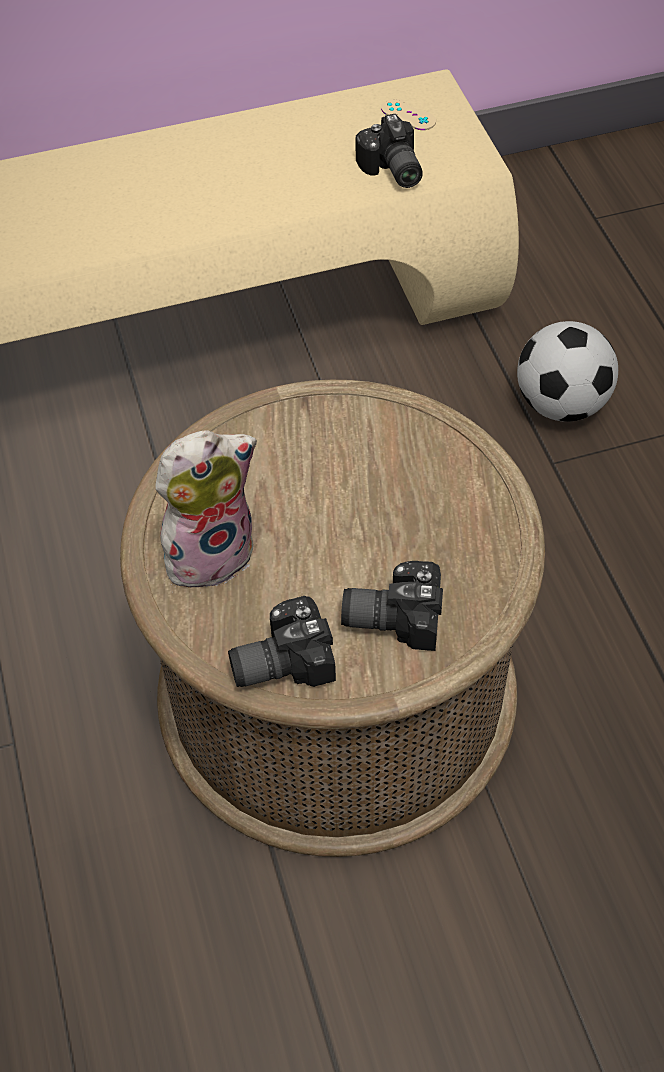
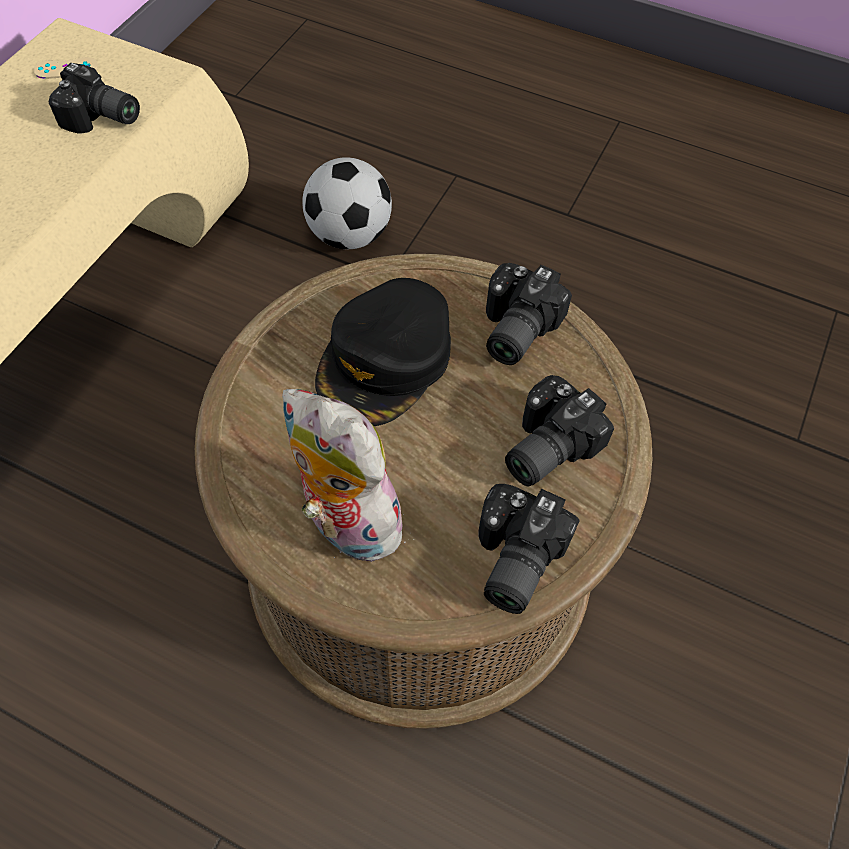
camera: 50 degrees left, 5 degrees up
plush toy [155,430,257,594] -> plush toy turned 60 degrees counterclockwise [282,389,414,562]
none -> black cap [315,278,451,426]
none -> camera [486,263,572,365]

